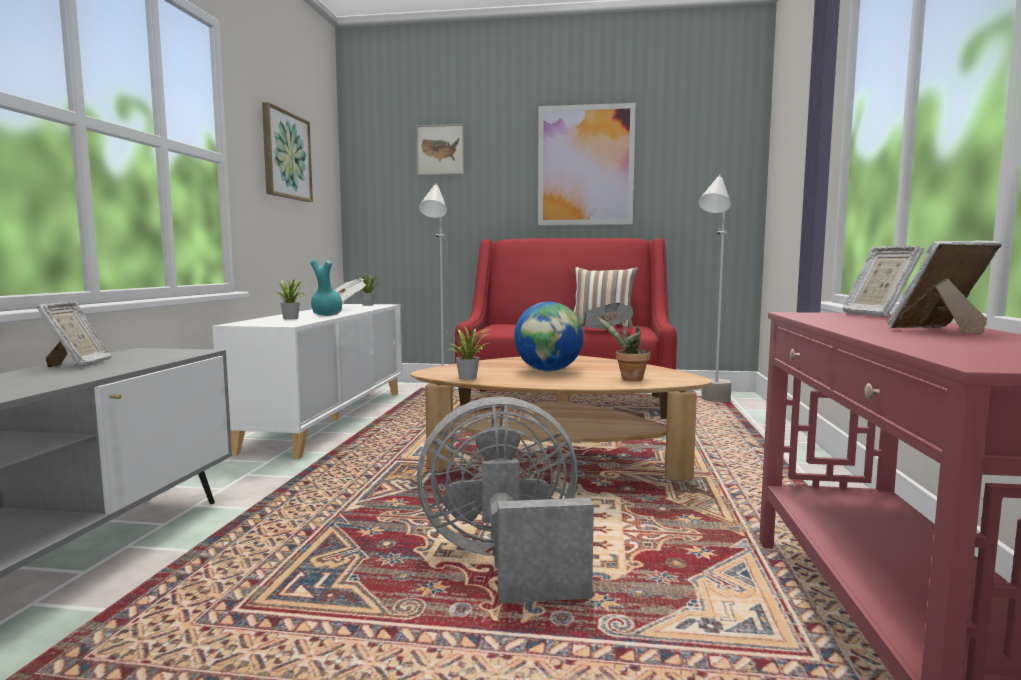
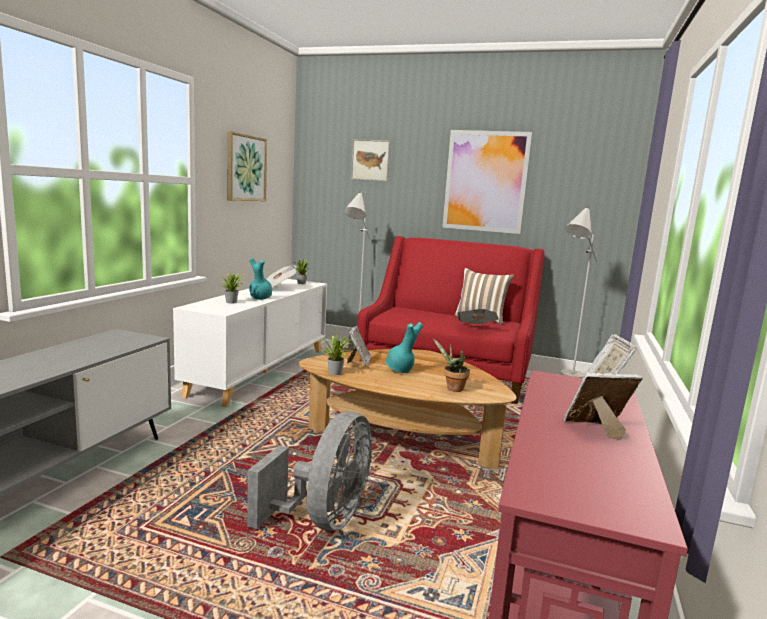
camera: 10 degrees right, 5 degrees up
picture frame [37,302,112,367] -> picture frame moved to [347,326,371,366]
grey fan [417,396,594,604] -> grey fan turned 105 degrees clockwise [247,411,372,531]
globe [514,301,584,371] -> turquoise vase [385,322,423,373]

